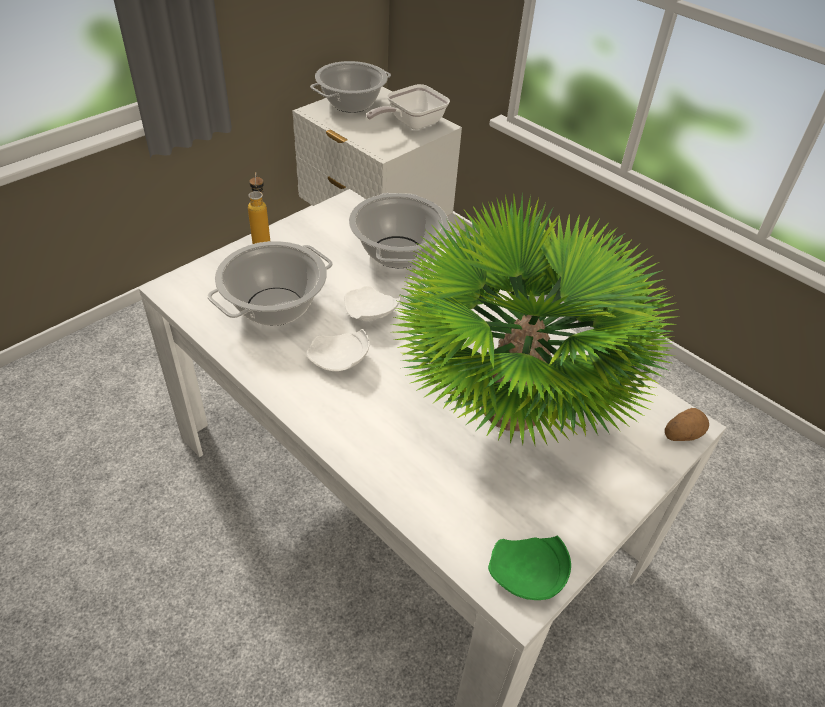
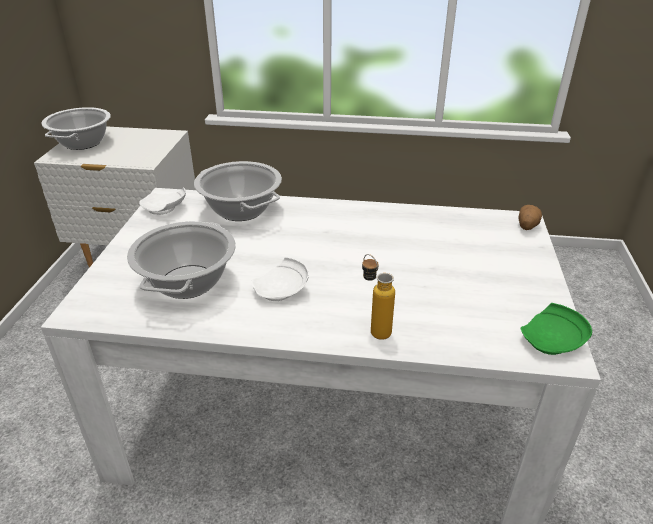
camera: 35 degrees left, 10 degrees down
bottle [248,172,270,244] -> bottle moved to [362,254,395,340]
white plate [344,286,400,321] -> white plate moved to [139,187,186,215]
frying pan [366,84,450,130] -> none
potted plant [392,194,679,445] -> none

